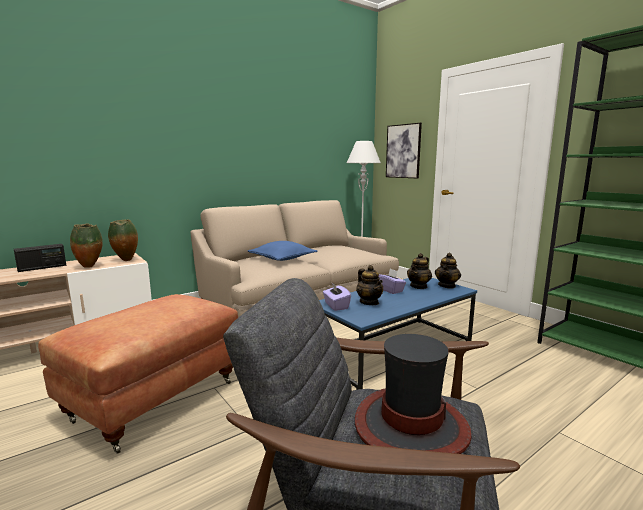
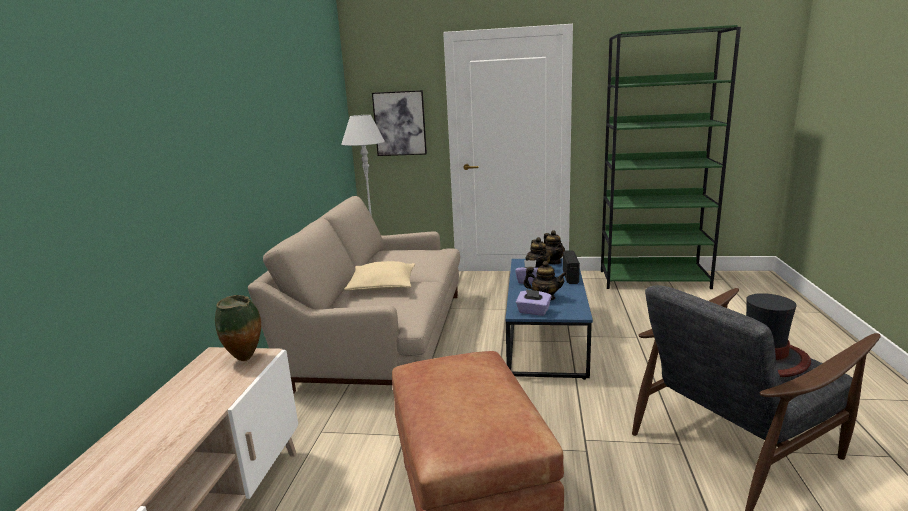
camera: 45 degrees left, 5 degrees up
radio [14,244,66,272] -> radio moved to [563,250,580,284]
vase [70,223,103,267] -> none
blue pillow [248,241,318,261] -> beige pillow [344,261,415,291]

